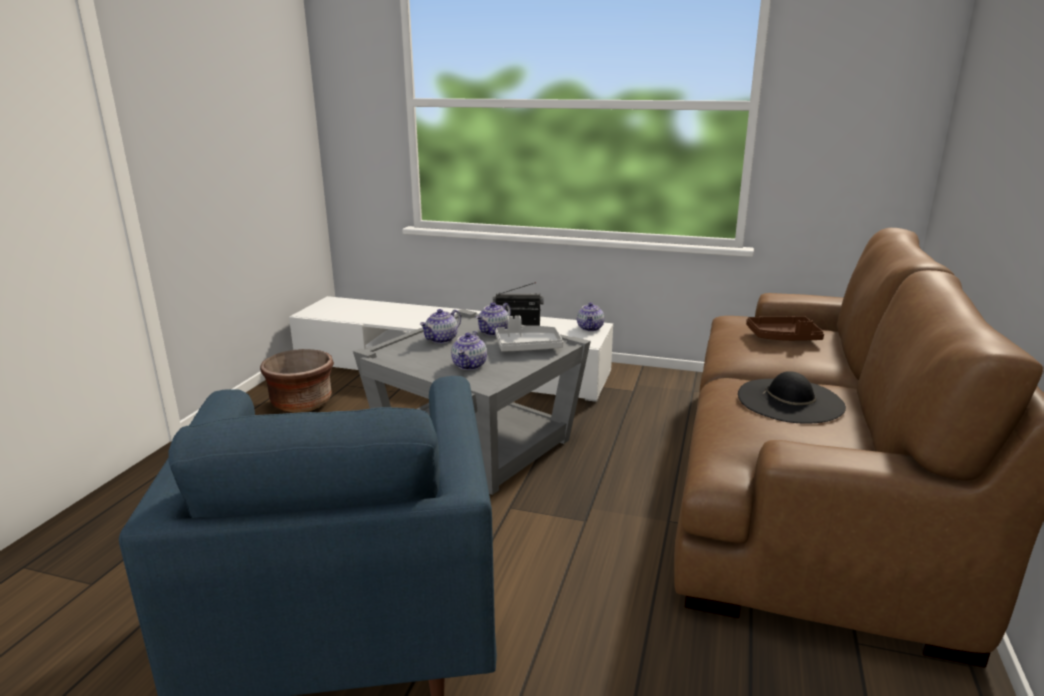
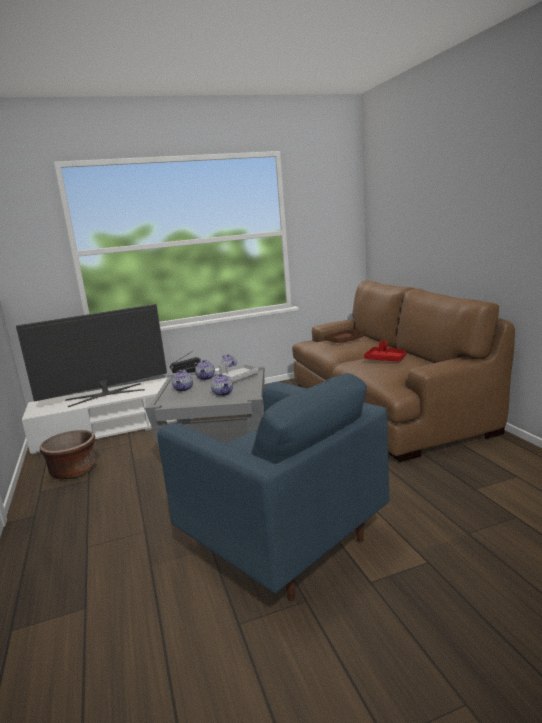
camera: 35 degrees left, 5 degrees down
black hat [738,371,846,424] -> red tray [364,341,406,361]
none -> television [16,304,167,407]

